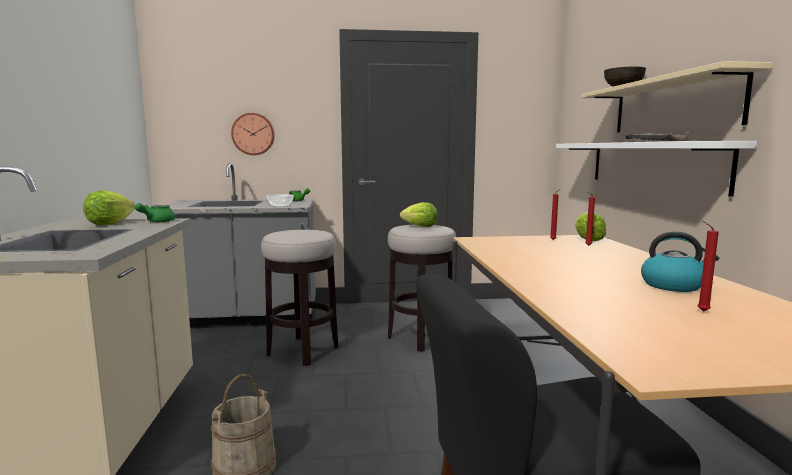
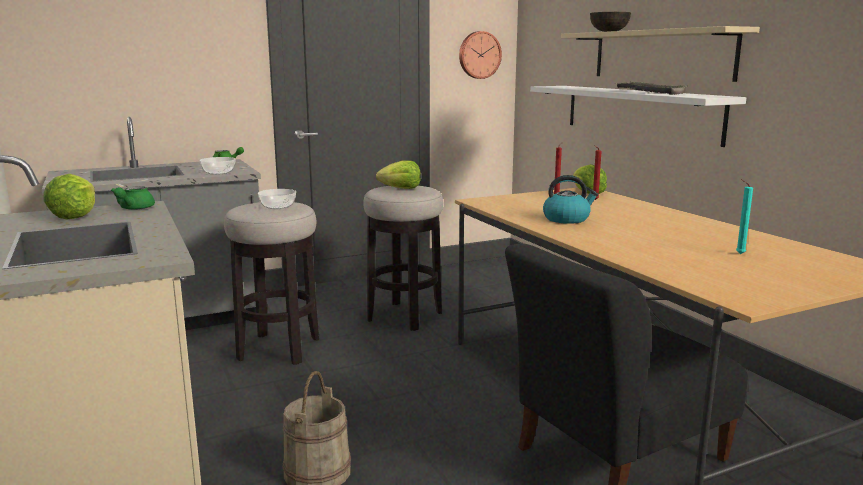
camera: 20 degrees left, 5 degrees up
wall clock [231,113,275,155] -> wall clock moved to [459,31,502,79]
kettle [641,232,719,292] -> kettle moved to [543,175,599,224]
red candle [697,221,719,312] -> turquoise candle [736,179,753,254]
none -> bowl [258,189,296,209]

